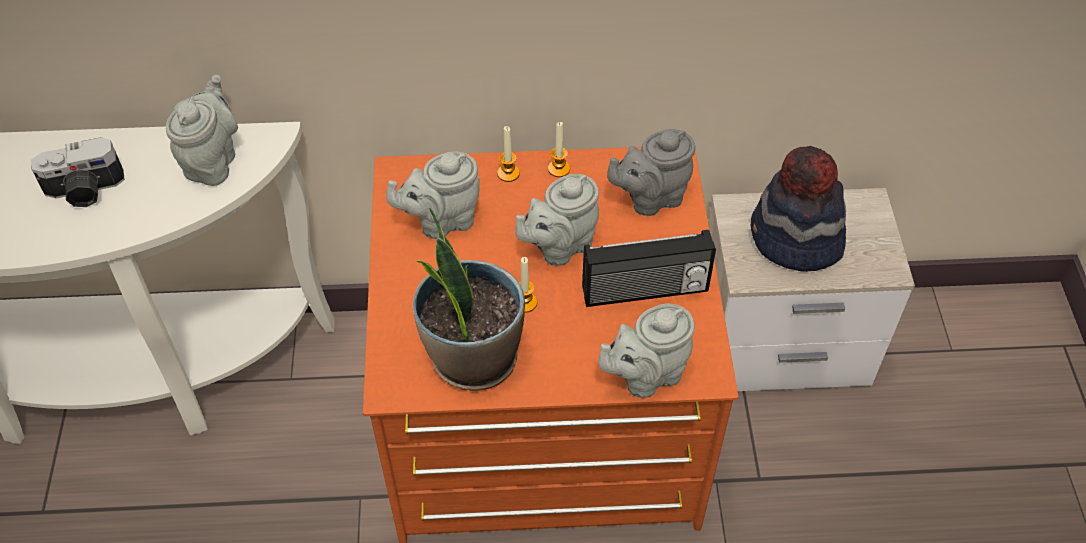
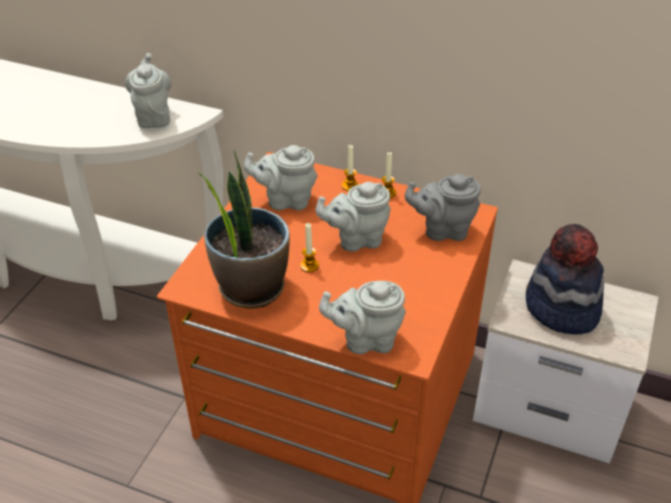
camera: 25 degrees right, 10 degrees down
camera [31,137,125,207] -> none
grey teapot [166,75,238,186] -> grey teapot turned 45 degrees counterclockwise [125,53,171,128]
radio [582,230,716,307] -> none

